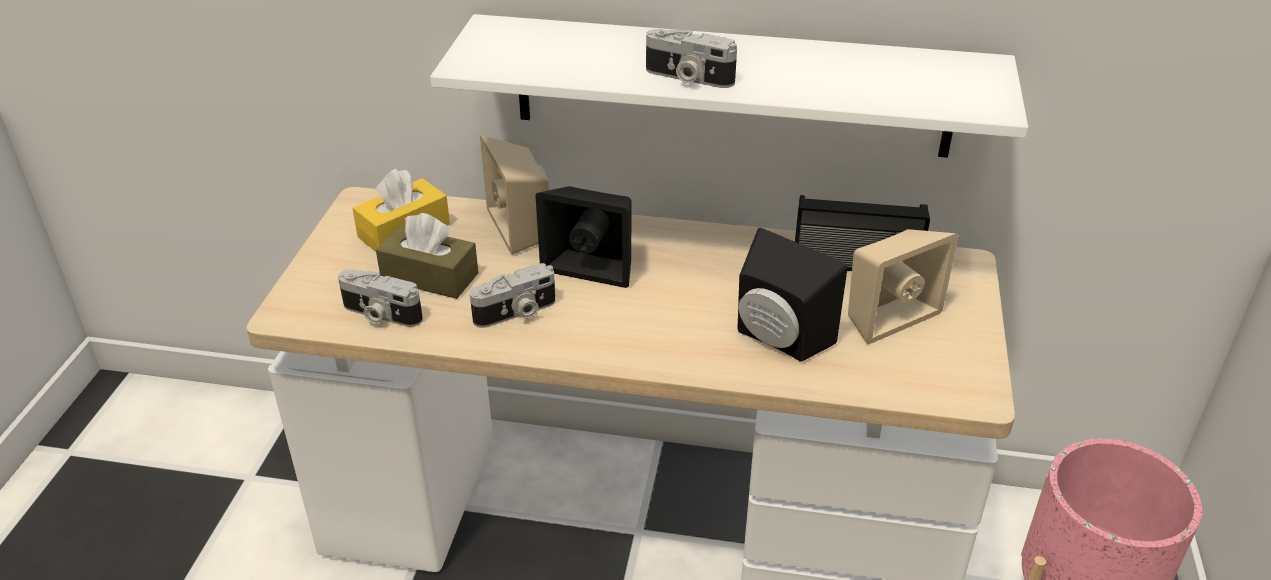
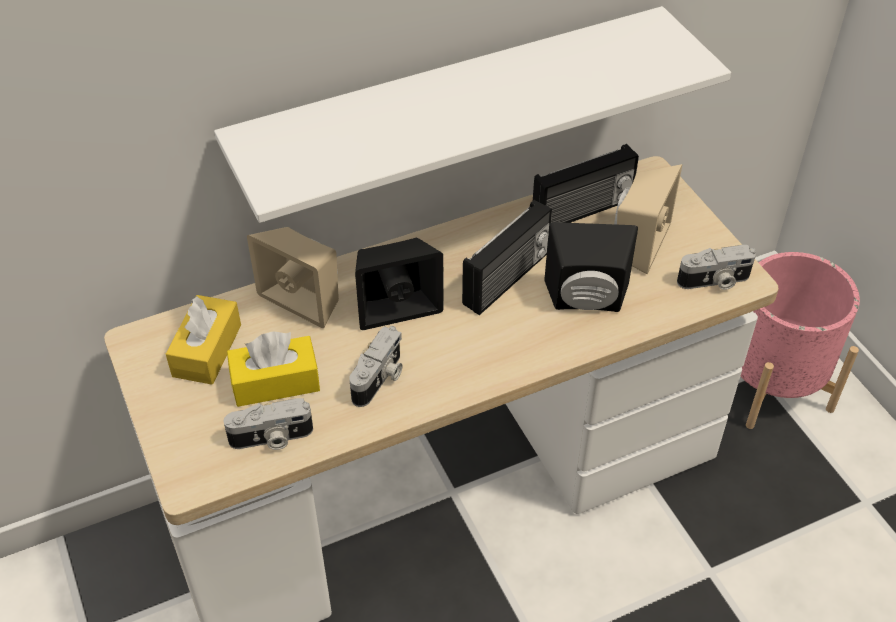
camera: 35 degrees left, 10 degrees up
brown tissue box [376,213,478,299] -> yellow tissue box [227,331,320,407]
camera [646,29,737,88] -> camera moved to [677,245,756,290]
none -> radio [462,200,552,315]

